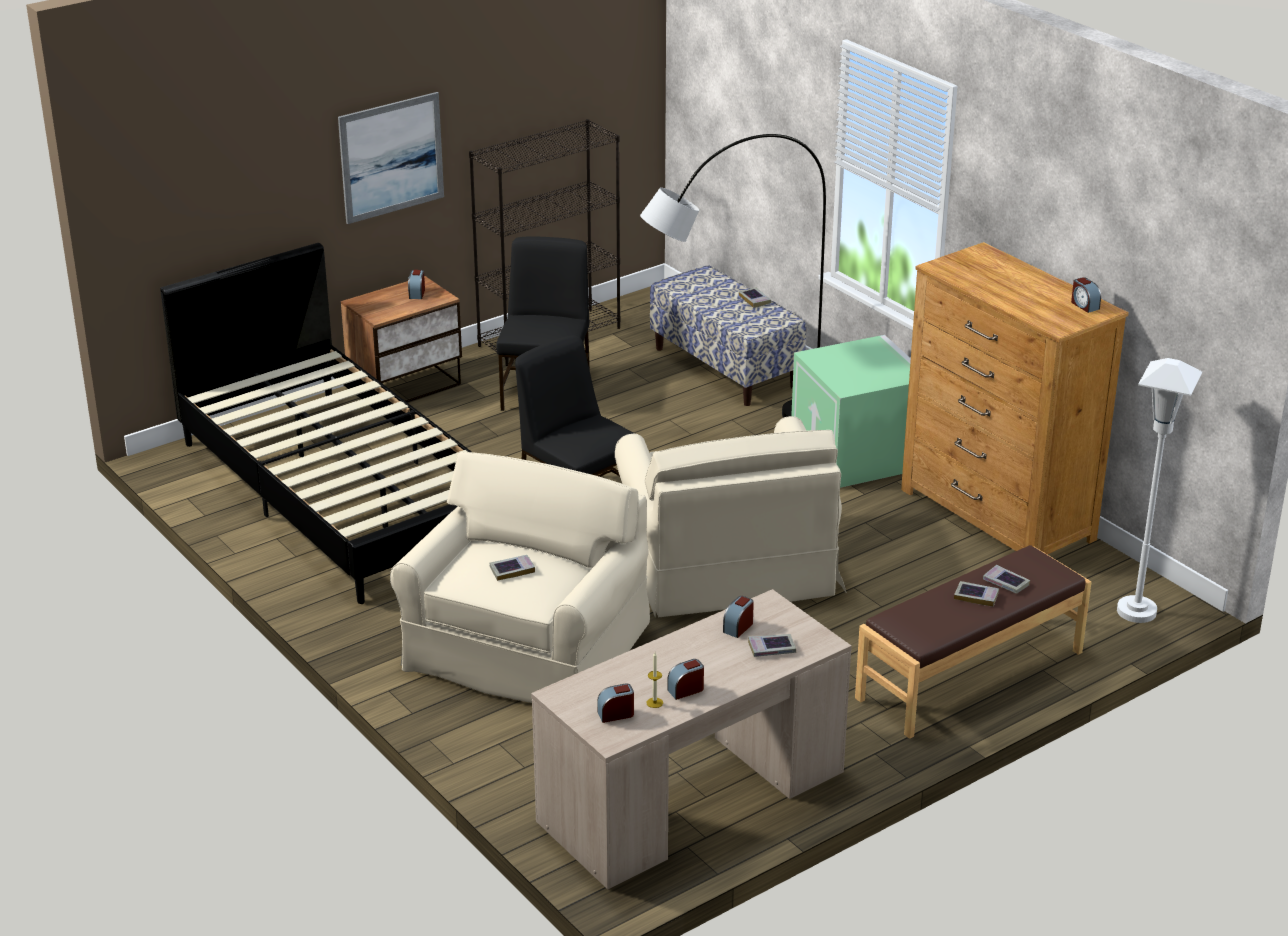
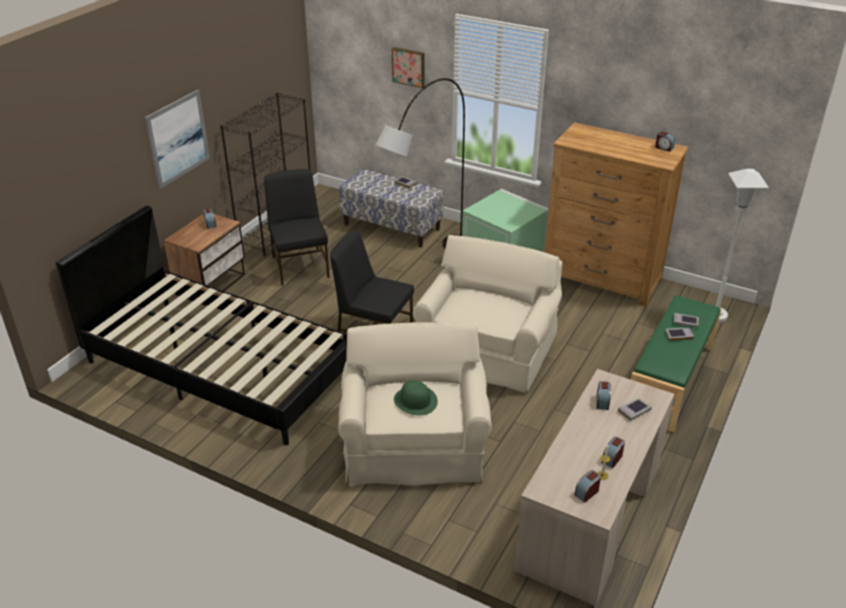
camera: 25 degrees left, 5 degrees up
book [490,555,535,581] -> green hat [394,380,438,416]
beige armchair [615,416,846,617] -> beige armchair turned 120 degrees counterclockwise [413,235,562,393]
brown bench [855,545,1092,739] -> green bench [631,295,722,432]
none -> picture [392,47,425,88]

